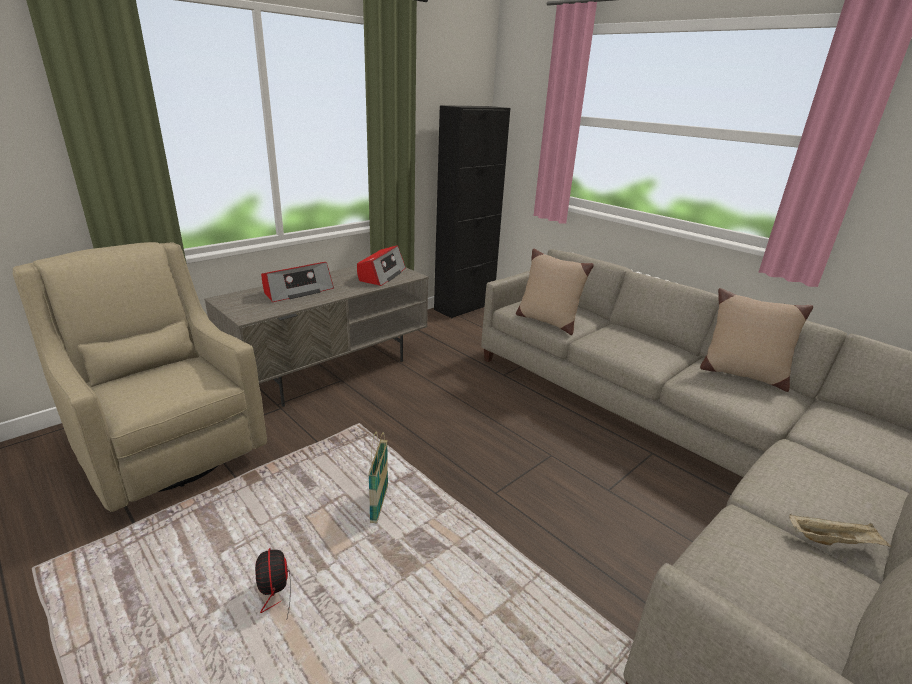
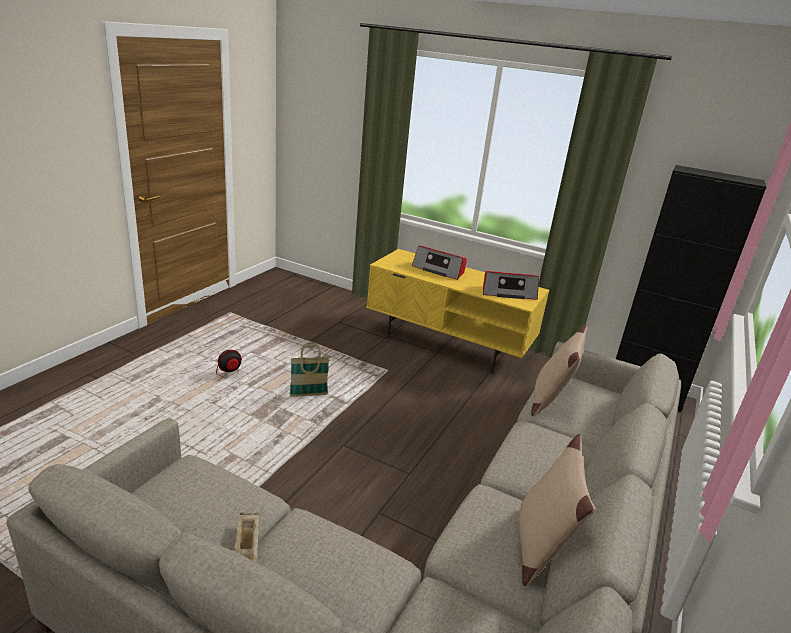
camera: 70 degrees right, 0 degrees up
beige armchair [13,242,267,512] -> none
grey tv stand [204,266,429,407] -> yellow tv stand [367,249,549,374]

